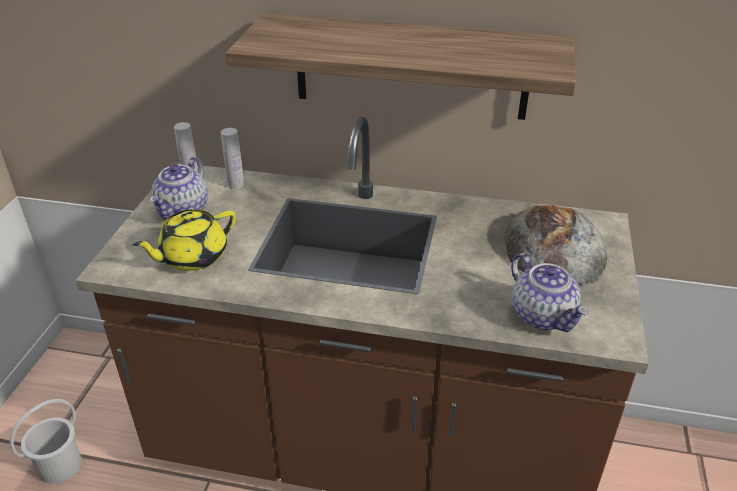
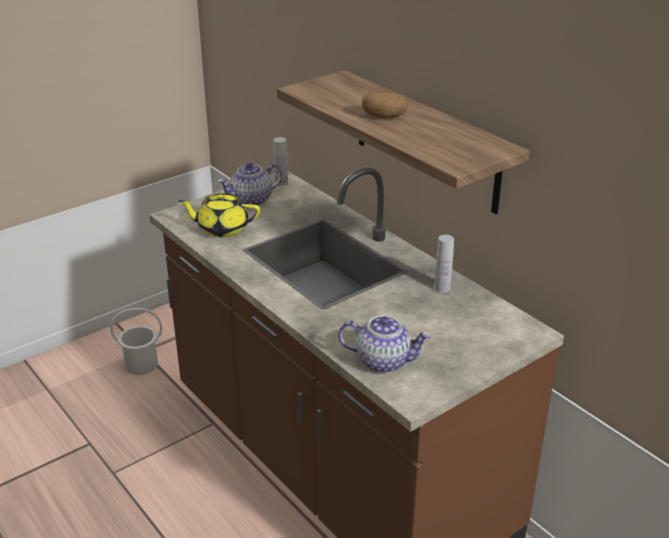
camera: 40 degrees right, 5 degrees down
white bottle [221,128,244,189] -> white bottle moved to [434,235,454,293]
bread [504,205,607,287] -> none
teapot [511,253,589,332] -> teapot turned 90 degrees counterclockwise [338,316,431,373]
none -> potato [362,92,408,119]

